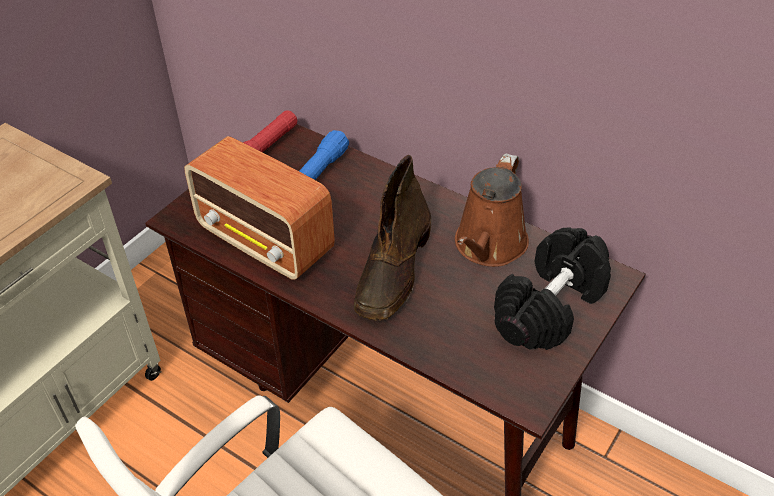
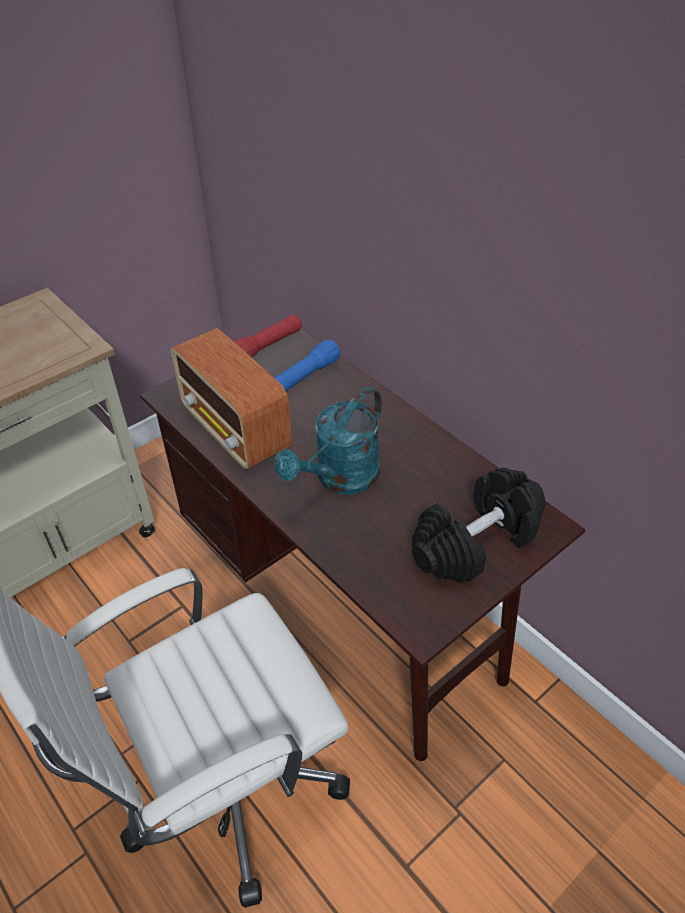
camera: 15 degrees right, 0 degrees up
brown boot [354,155,432,321] -> turquoise watering can [274,387,382,495]
brown watering can [455,153,529,267] -> none

